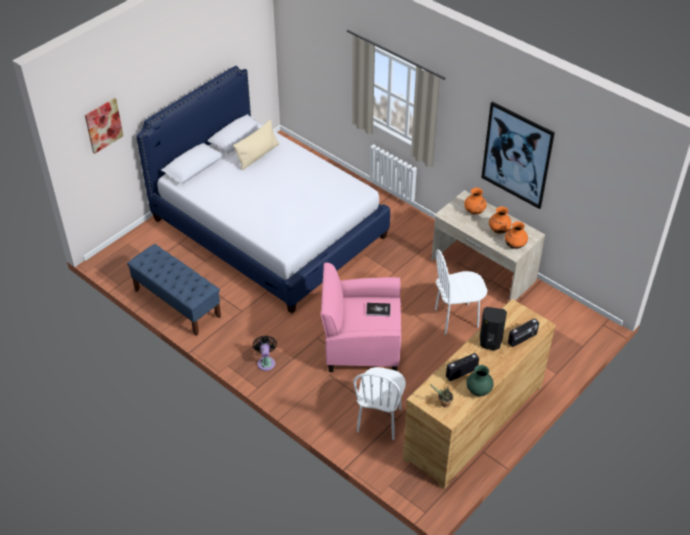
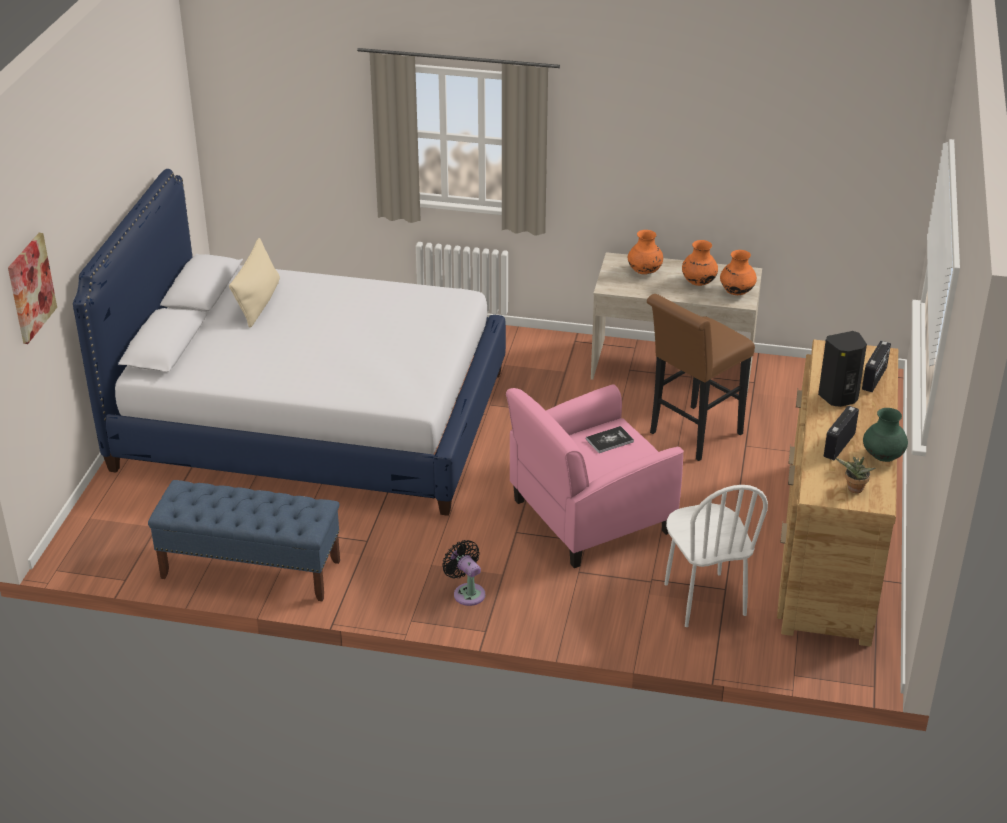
camera: 30 degrees left, 10 degrees down
white chair [435,249,488,335] -> brown stool [647,294,755,461]
picture [481,102,555,209] -> none

